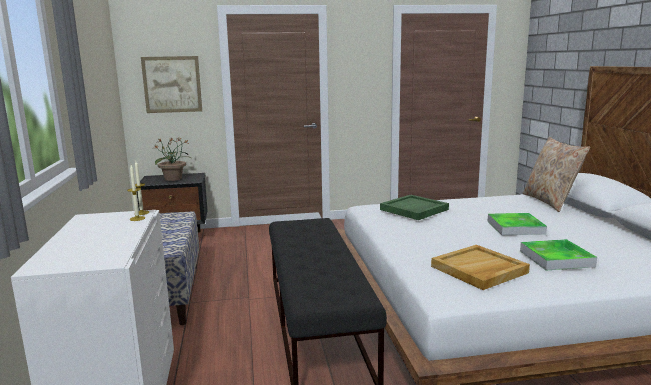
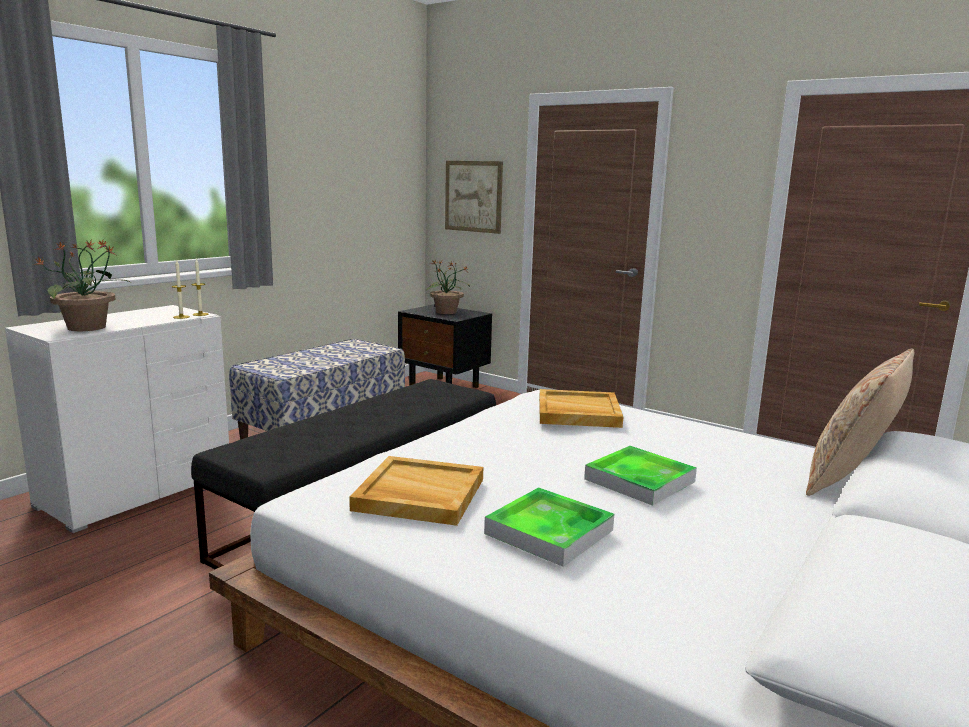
camera: 45 degrees right, 0 degrees up
green tray [380,195,449,220] -> beige tray [539,389,623,428]
none -> potted plant [33,240,130,331]

